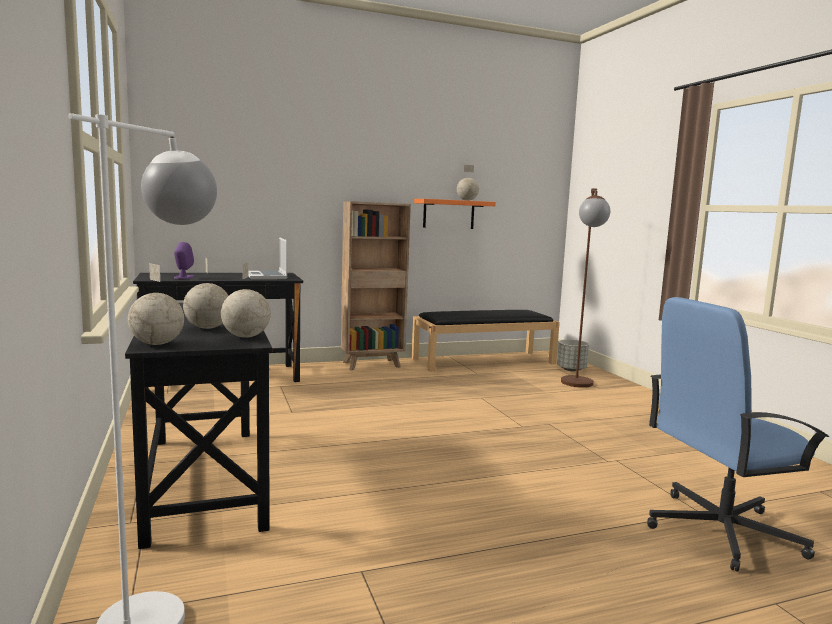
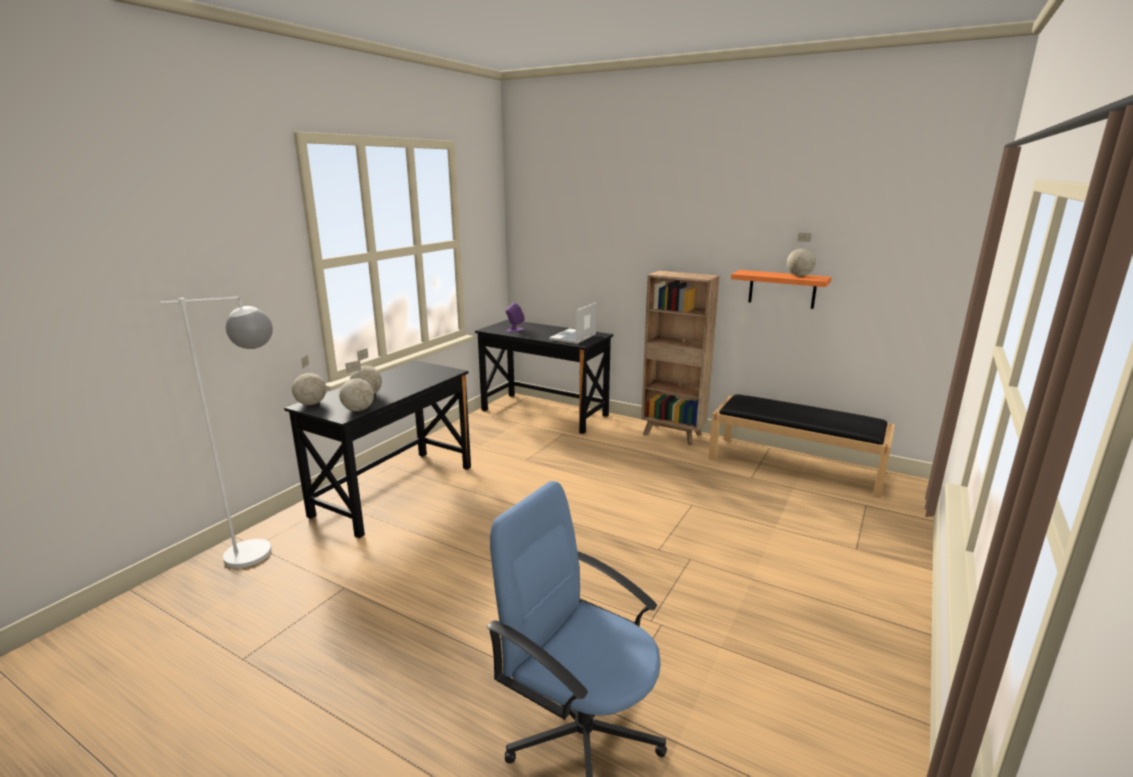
camera: 50 degrees right, 10 degrees up
grey planter [557,339,589,371] -> none
brown floor lamp [561,188,610,388] -> none

